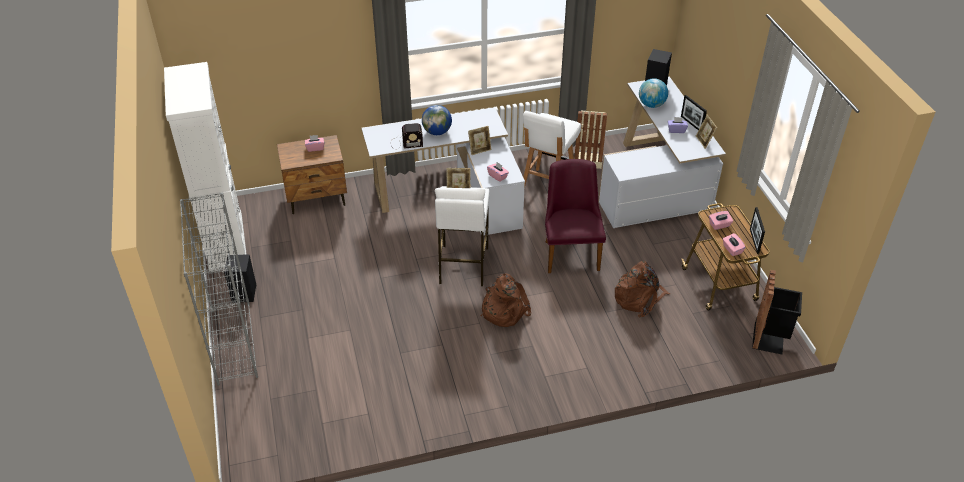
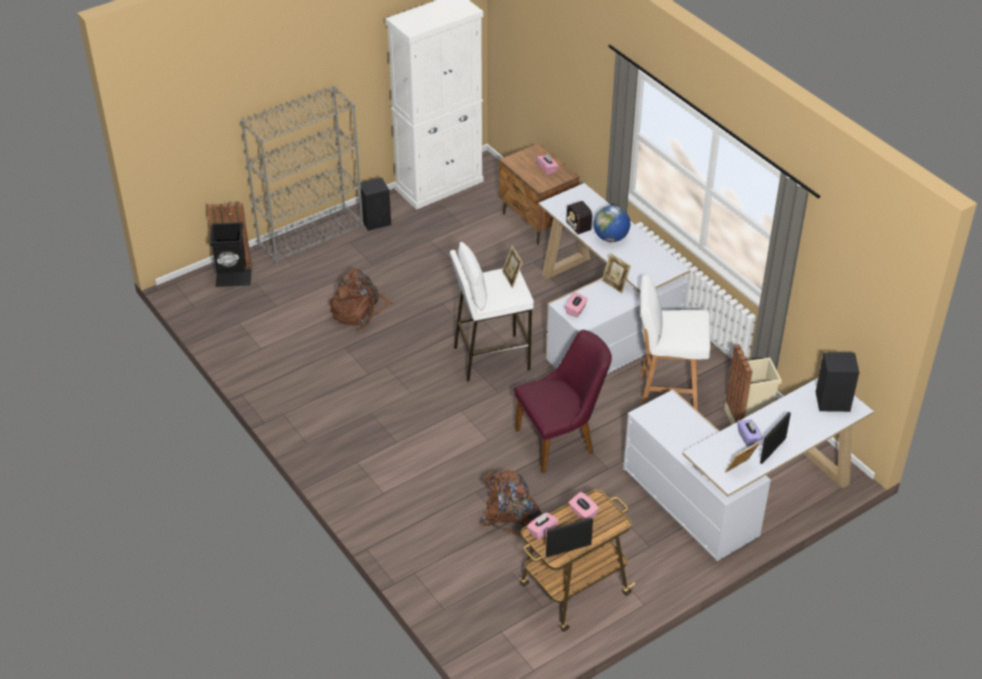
camera: 70 degrees right, 0 degrees up
brown backpack [481,274,531,327] -> brown backpack moved to [330,268,394,331]
globe [639,78,668,108] -> none
black trash can [752,270,802,354] -> black trash can moved to [207,203,252,287]

